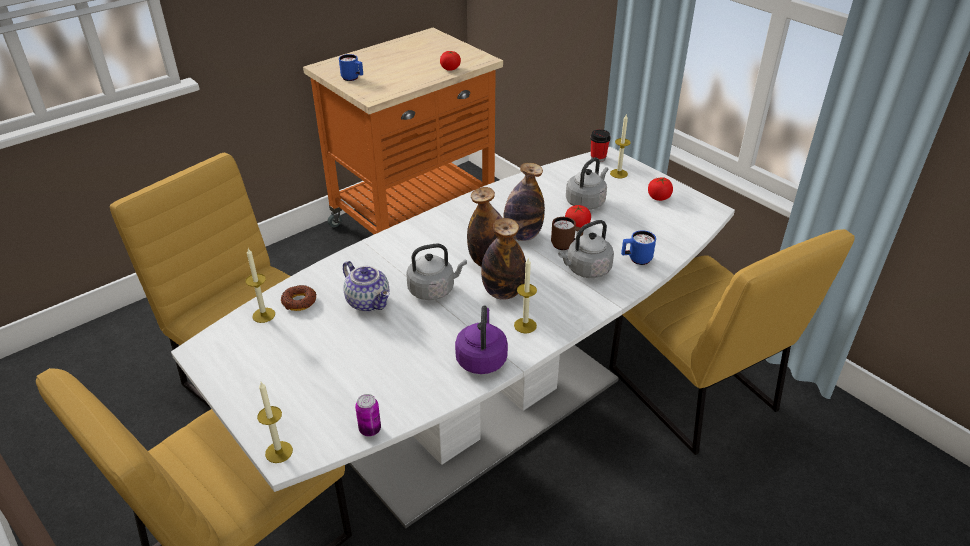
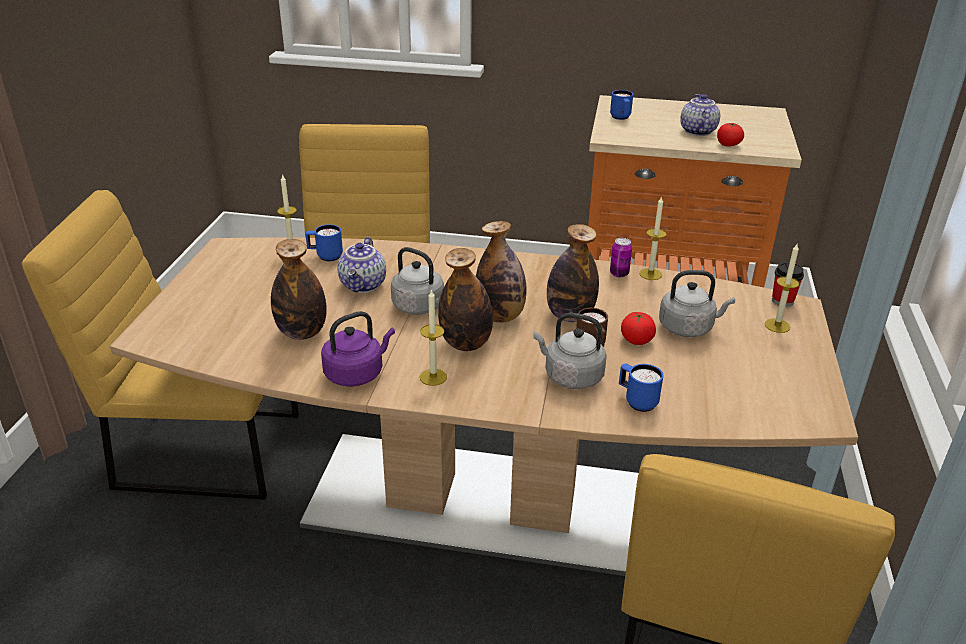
camera: 50 degrees right, 5 degrees down
white dining table [171,147,735,529] -> brown dining table [110,237,858,576]
candle [257,382,293,463] -> candle moved to [639,196,667,280]
donut [281,285,317,311] -> blue mug [305,224,343,261]
can [355,394,381,436] -> can moved to [610,238,632,278]
tomato [648,177,673,201] -> none
none -> bottle [271,239,327,340]
none -> teapot [680,94,720,136]

